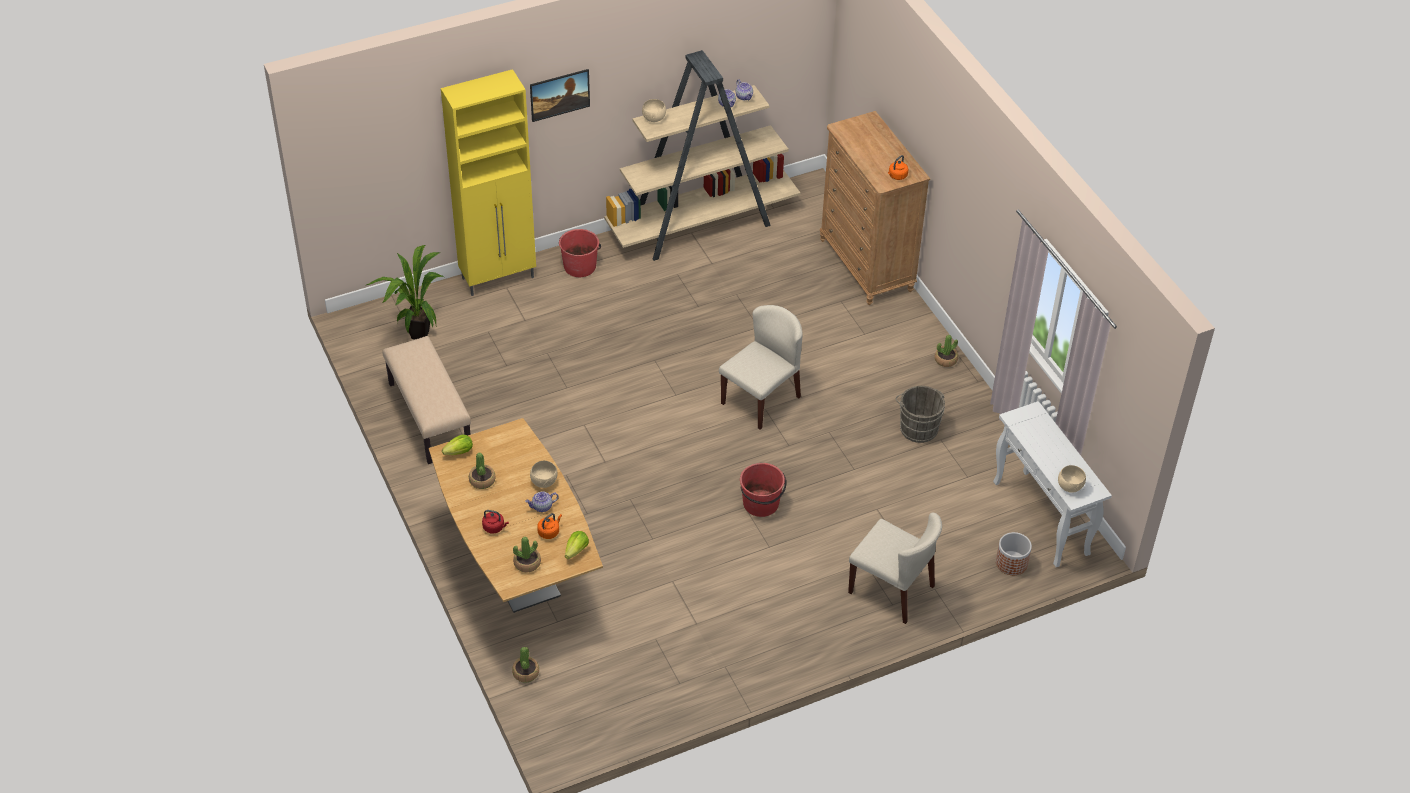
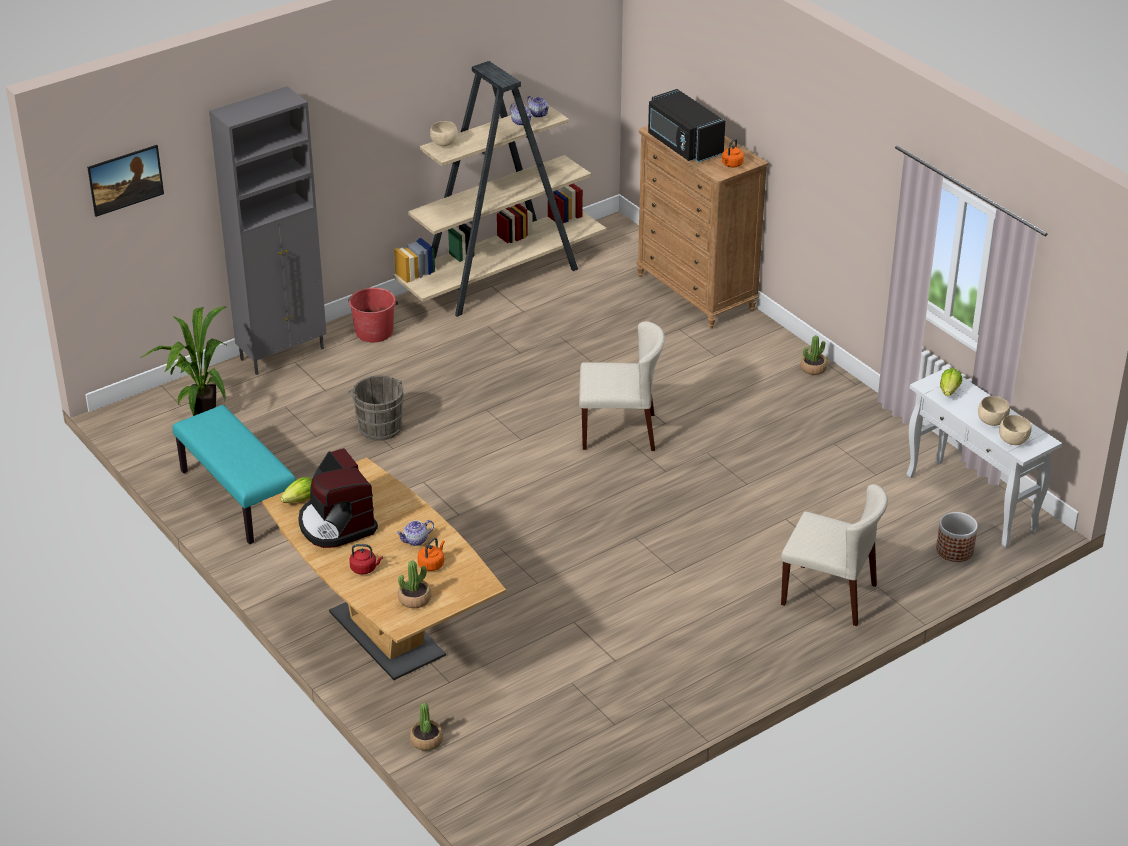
camera: 10 degrees left, 10 degrees down
beige bench [382,336,471,464] -> turquoise bench [172,405,296,544]
yellow cabinet [441,69,536,296] -> grey cabinet [209,86,327,375]
potted plant [469,452,495,489] -> coffee machine [298,448,378,548]
picture [530,69,590,122] -> picture moved to [87,145,164,217]
beige bowl [530,461,557,488] -> beige bowl moved to [978,396,1010,426]
lettuce [565,531,589,559] -> lettuce moved to [940,368,962,396]
beige chair [719,305,803,430] -> beige chair turned 60 degrees clockwise [579,321,665,451]
red bucket [740,463,787,517] -> none
grey bucket [896,386,945,443] -> grey bucket moved to [347,376,404,441]
none -> black microwave [648,89,725,162]

